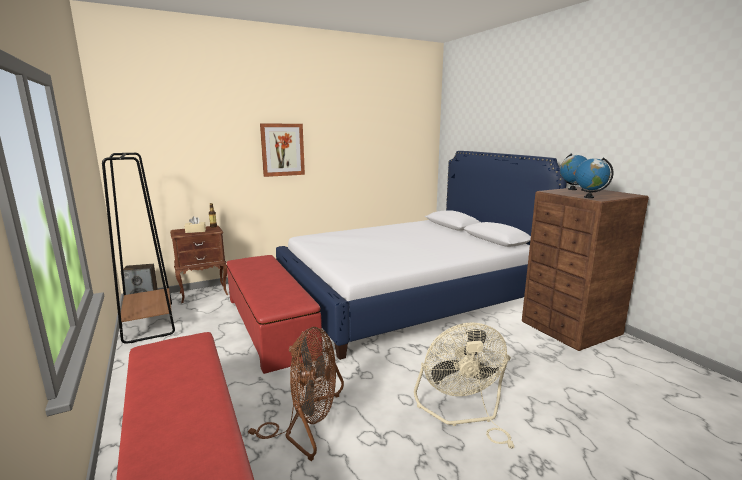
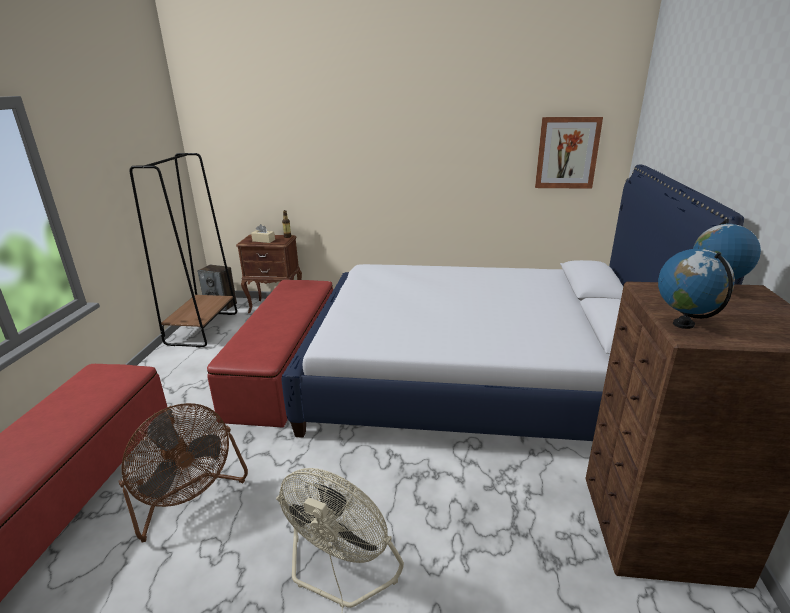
camera: 35 degrees right, 10 degrees up
picture [260,124,305,177] -> picture moved to [535,117,603,189]

